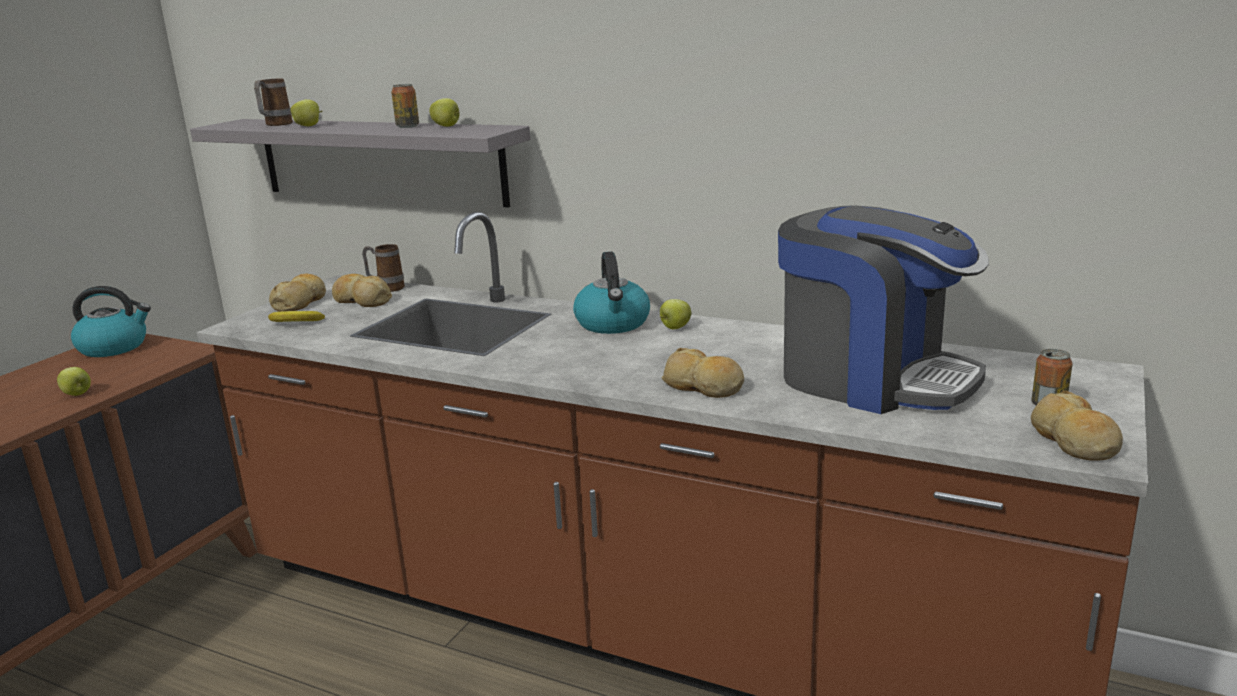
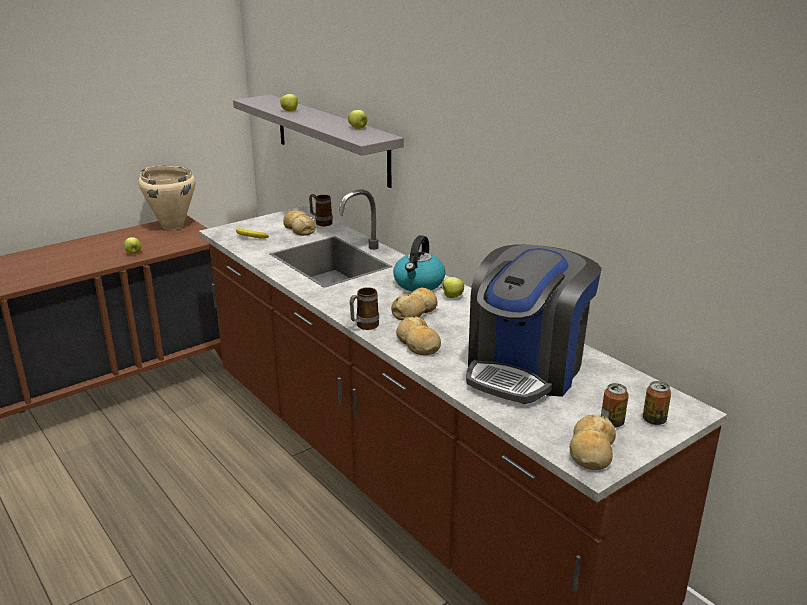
camera: 25 degrees right, 5 degrees up
kettle [71,286,151,357] -> beige cooking pot [139,166,195,230]
mug [254,78,293,126] -> mug moved to [350,287,379,330]
bread [269,273,326,312] -> bread moved to [391,288,438,320]
can [391,84,419,128] -> can moved to [643,381,671,425]
coffee machine [778,205,989,414] -> coffee machine turned 60 degrees clockwise [466,245,602,404]

